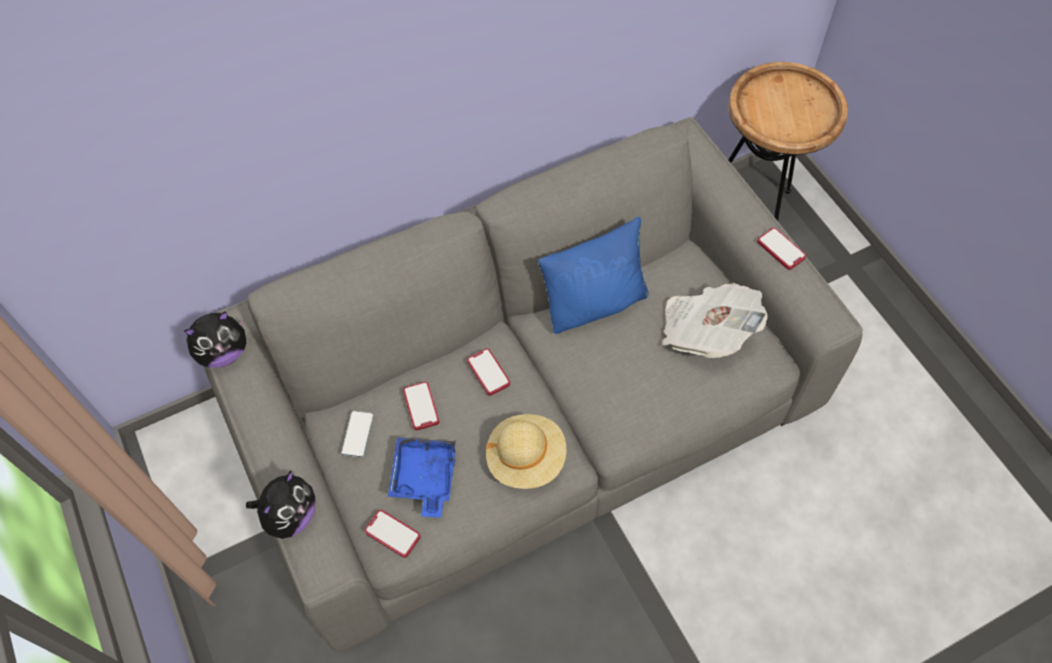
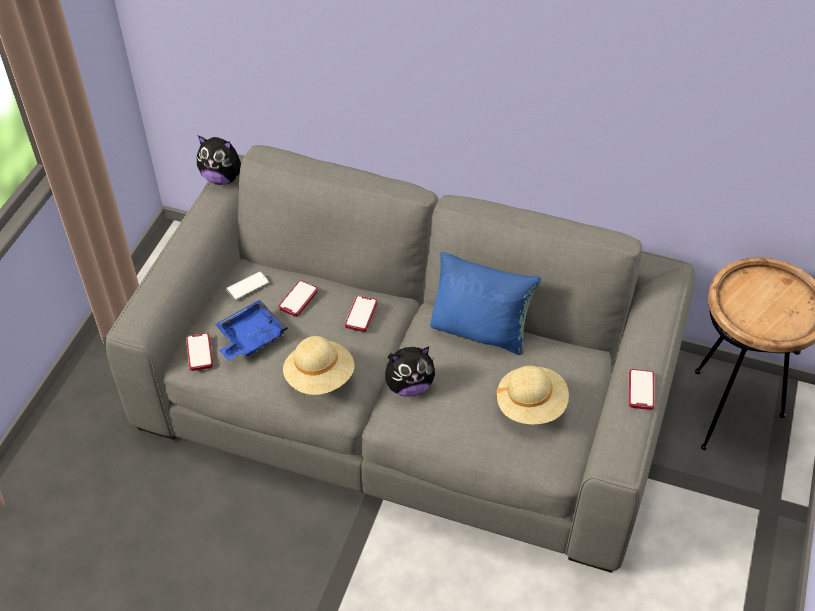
camera: 45 degrees right, 10 degrees down
plush toy [246,470,316,539] -> plush toy moved to [385,347,435,397]
newspaper [662,283,768,358] -> beige hat [495,366,569,424]

